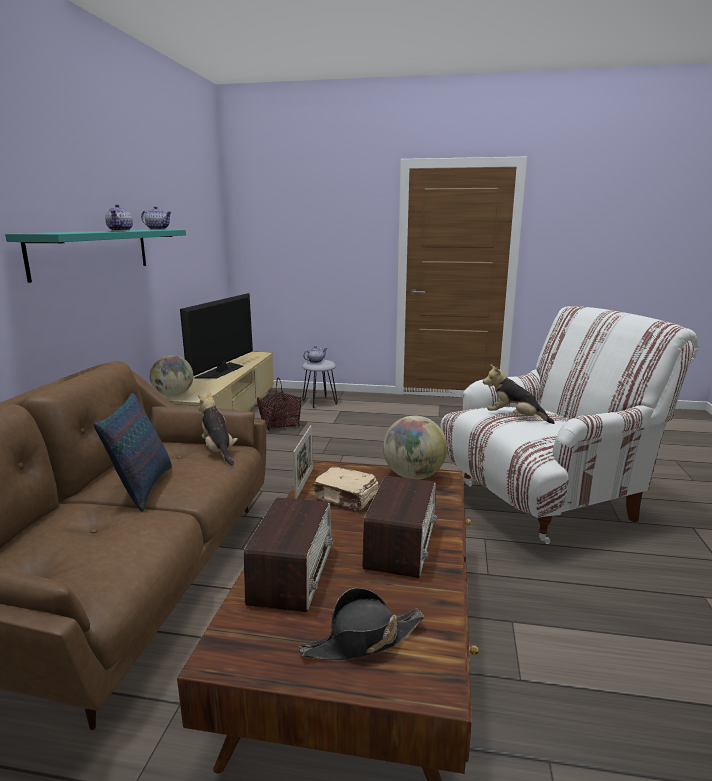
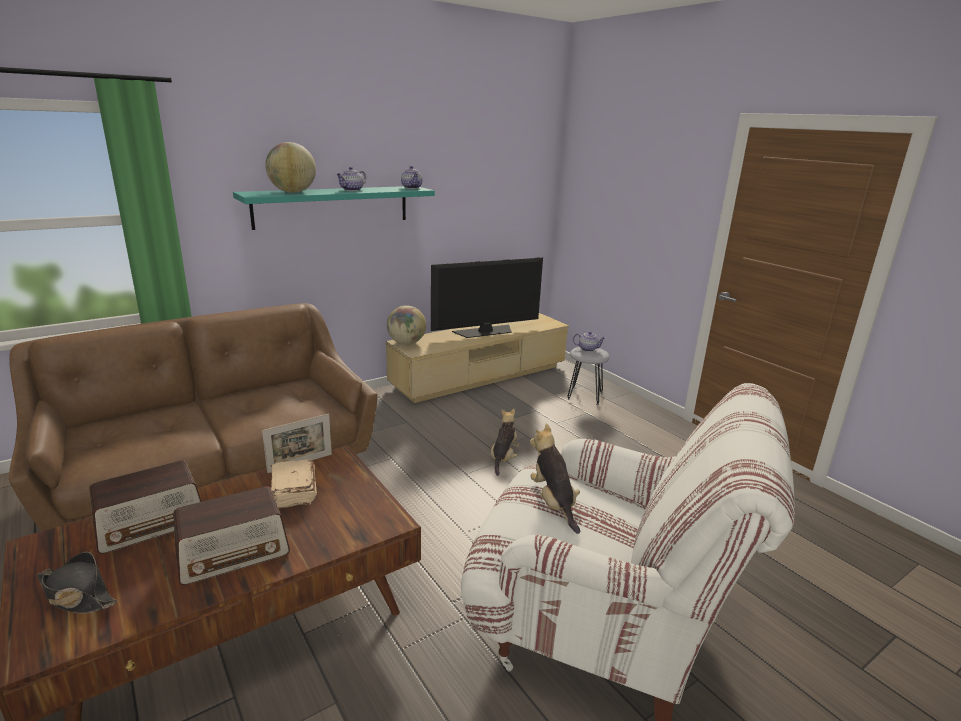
camera: 45 degrees right, 5 degrees up
blue pillow [94,393,172,511] -> none
plush toy [198,392,238,466] -> plush toy moved to [491,409,519,476]
basket [257,378,301,431] -> none
globe [383,416,447,480] -> globe moved to [265,142,316,193]

